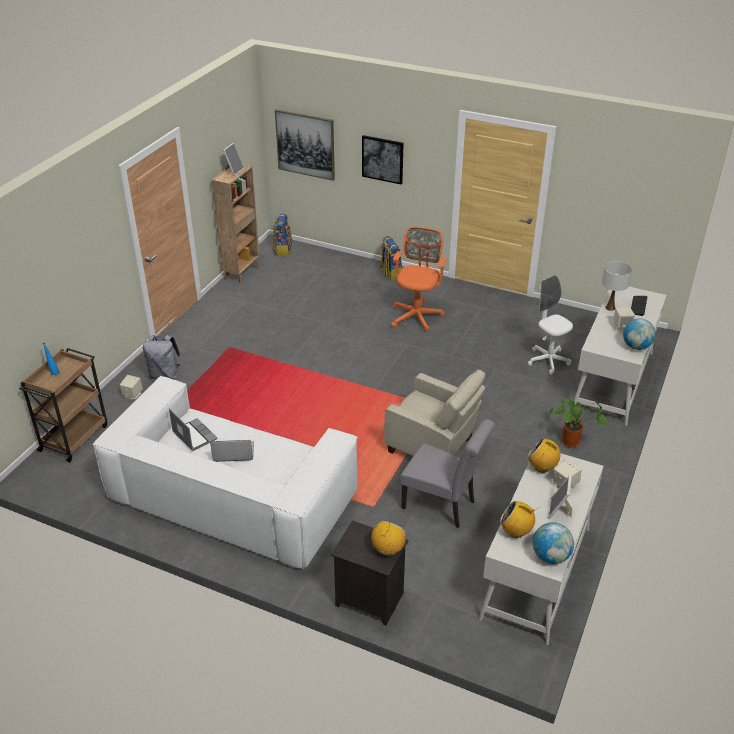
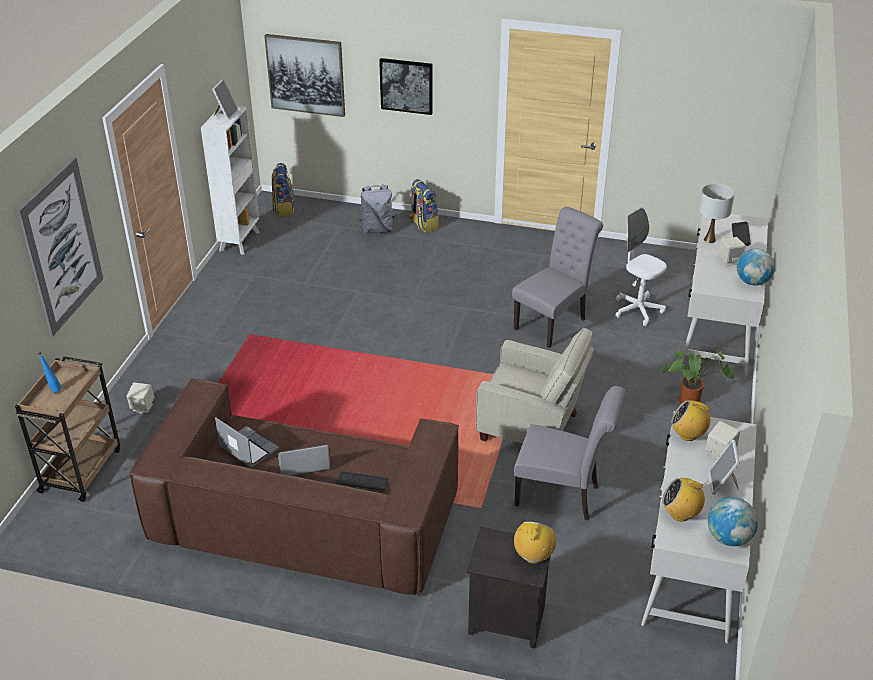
camera: 10 degrees left, 0 degrees up
white sofa [93,376,358,570] -> brown sofa [129,378,459,596]
grey backpack [143,335,180,380] -> grey backpack moved to [359,184,395,234]
brown bookcase [212,165,260,284] -> white bookcase [201,106,260,255]
orange office chair [391,227,447,331] -> none
none -> picture [17,157,103,337]
none -> keyboard [335,471,389,491]
none -> grey chair [512,207,603,348]

